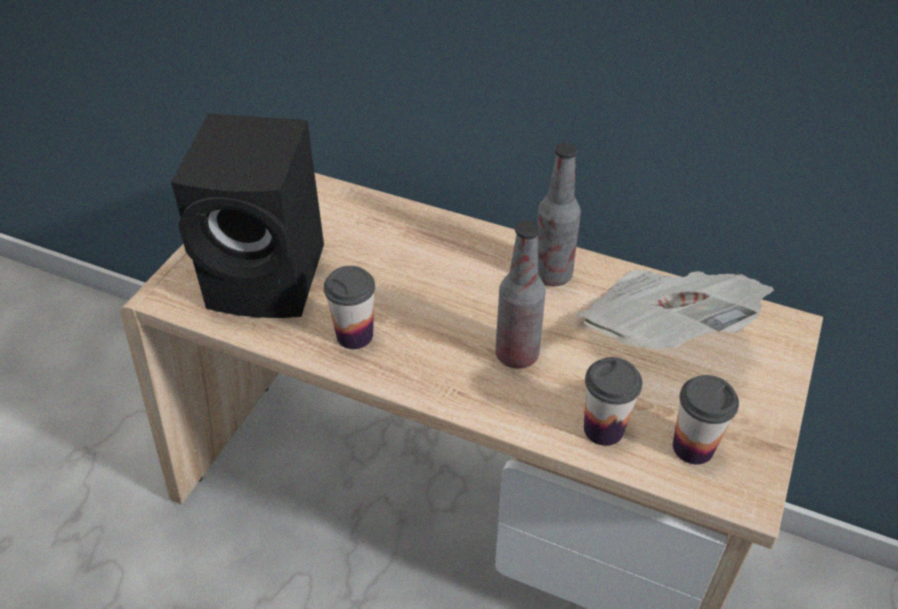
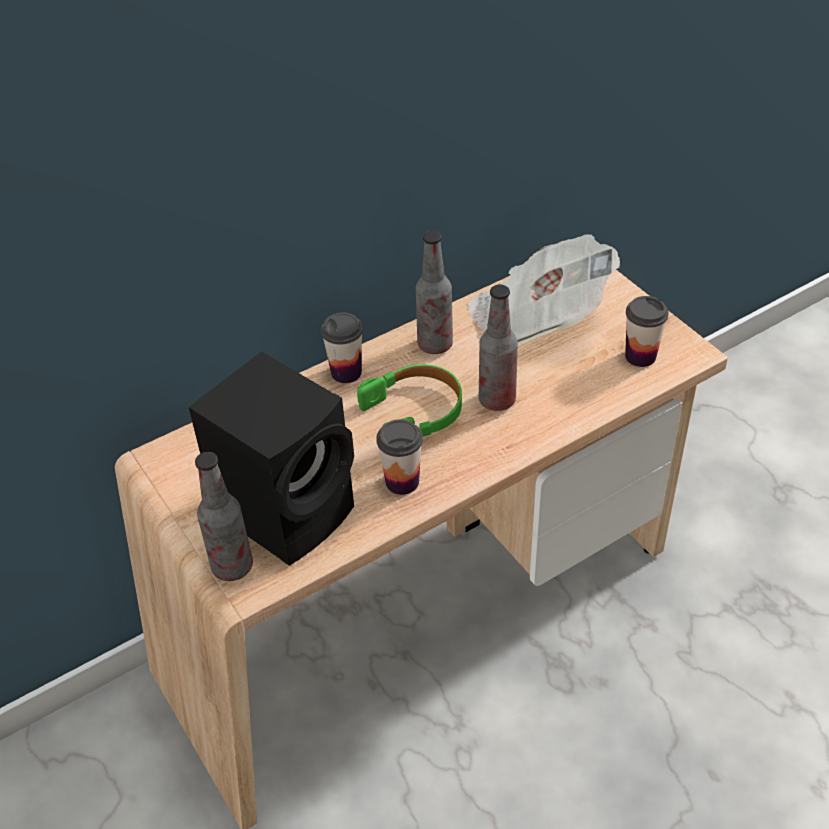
camera: 55 degrees left, 0 degrees up
cup [584,357,642,446] -> cup moved to [321,313,363,383]
none -> bottle [195,452,253,581]
none -> green headphones [357,364,462,437]

